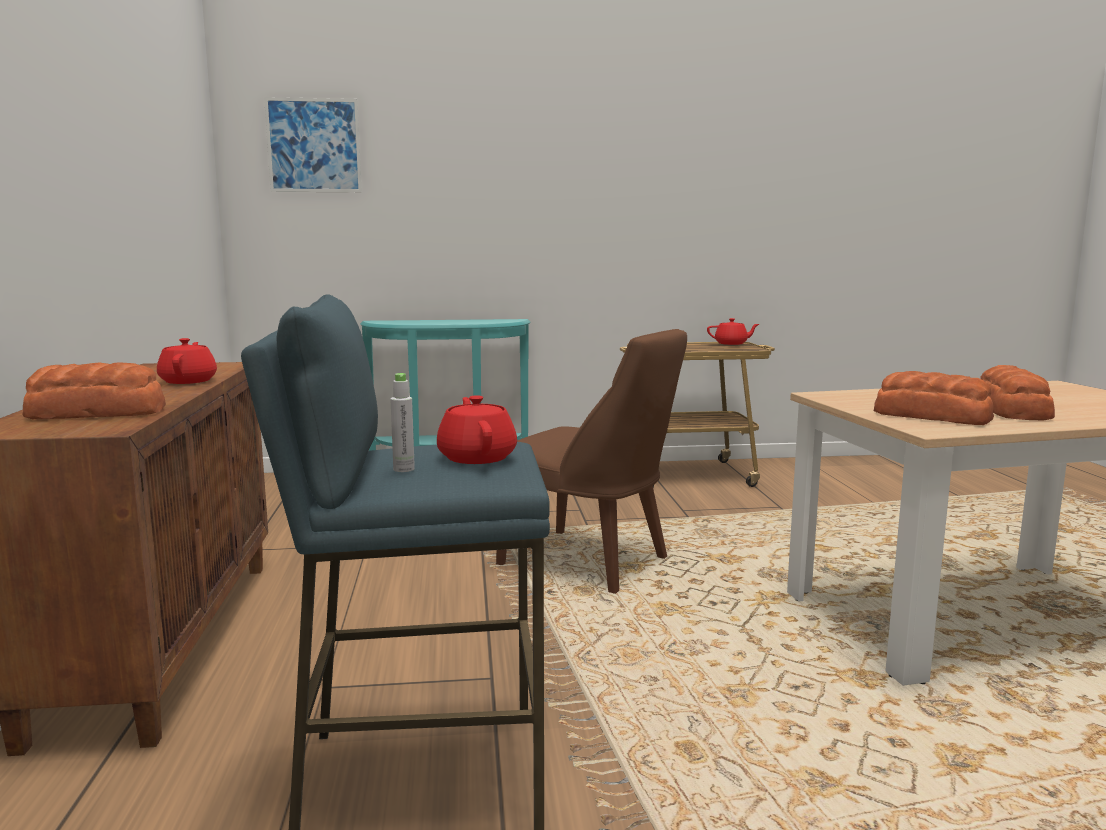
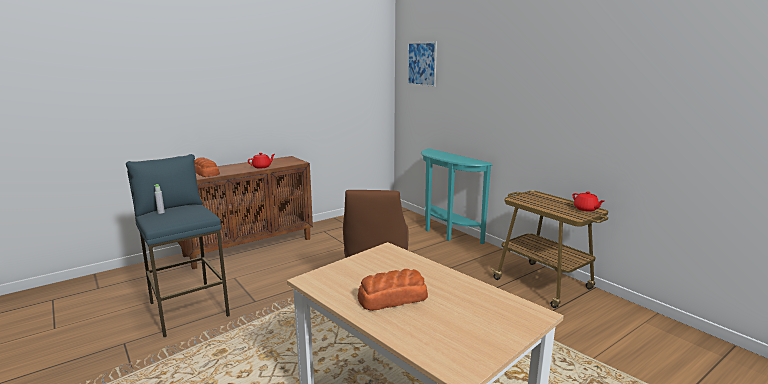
camera: 60 degrees right, 5 degrees up
red teapot [437,395,517,464] -> none
bread [874,371,994,425] -> none

